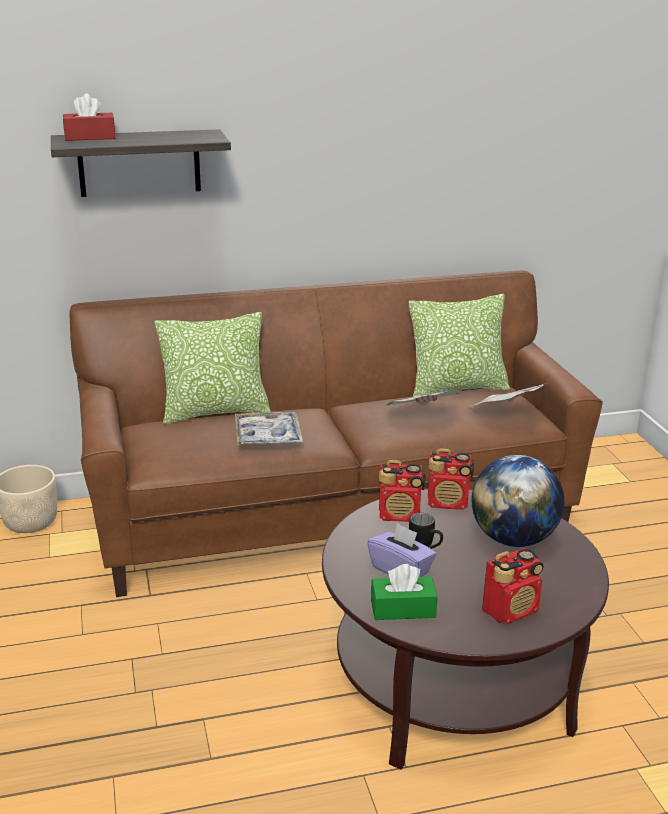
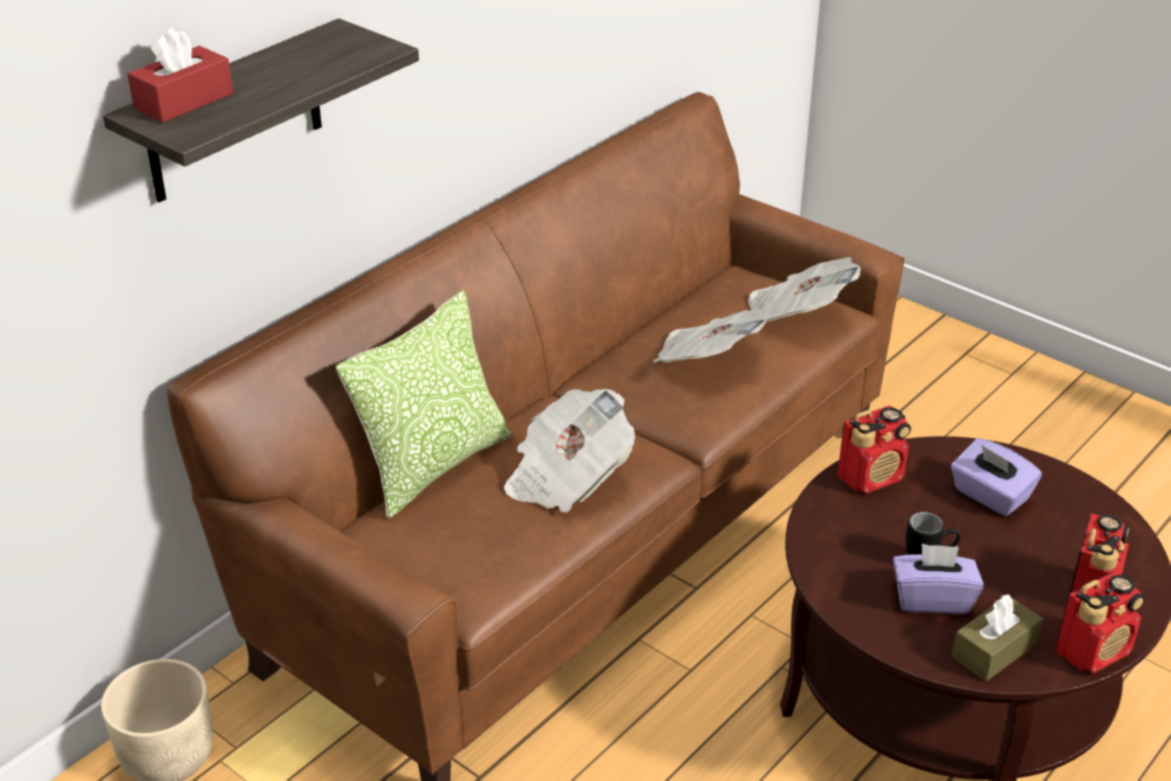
camera: 35 degrees left, 10 degrees up
tray [235,412,303,445] -> newspaper [504,389,635,513]
green tissue box [371,564,438,620] -> brown tissue box [951,594,1043,682]
radio [379,460,425,522] -> radio moved to [1055,571,1145,674]
pillow [409,294,510,397] -> none
globe [472,455,564,547] -> purple tissue box [951,438,1042,516]

